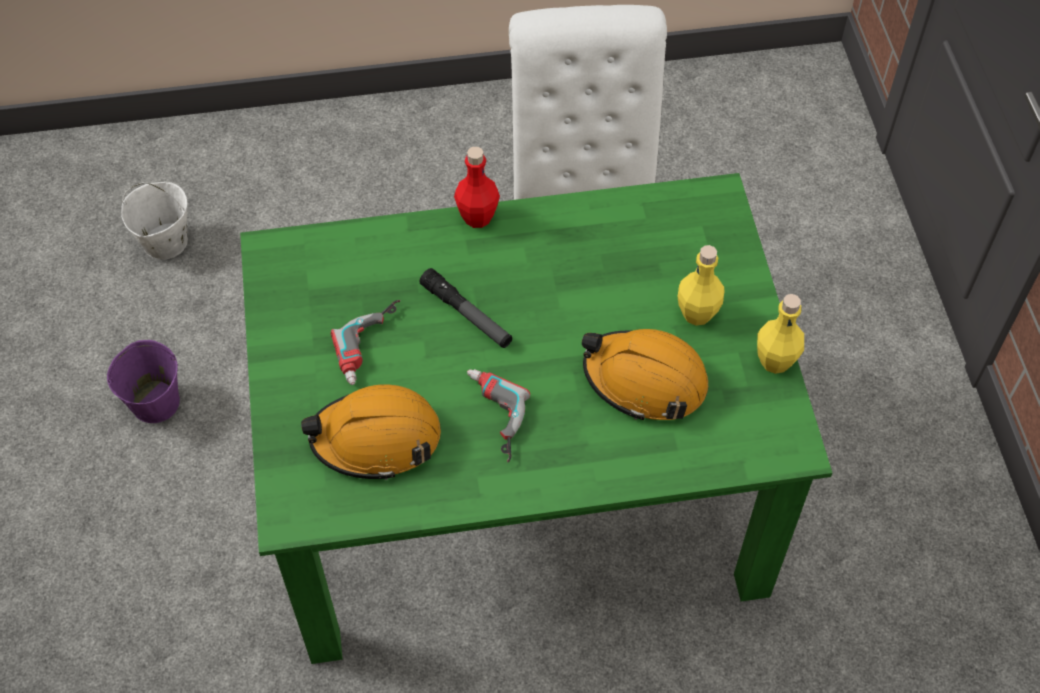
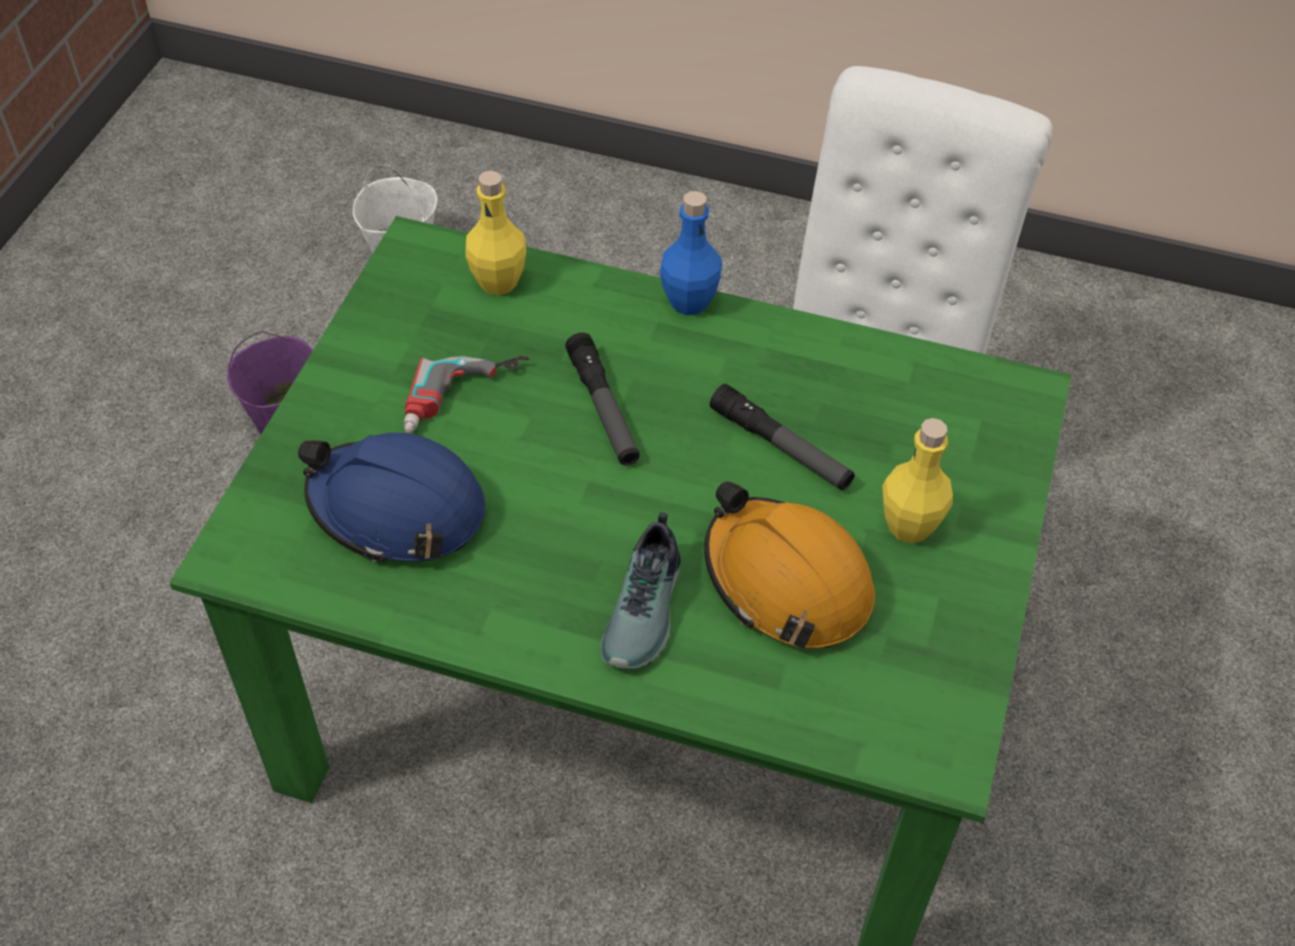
camera: 25 degrees right, 5 degrees down
orange hard hat [301,384,441,480] -> blue hard hat [298,433,485,563]
red bottle [454,147,500,228] -> blue bottle [660,191,722,315]
power drill [467,369,530,463] -> none
yellow bottle [757,294,804,374] -> yellow bottle moved to [465,171,526,295]
none -> shoe [601,512,681,669]
none -> flashlight [710,384,855,490]

